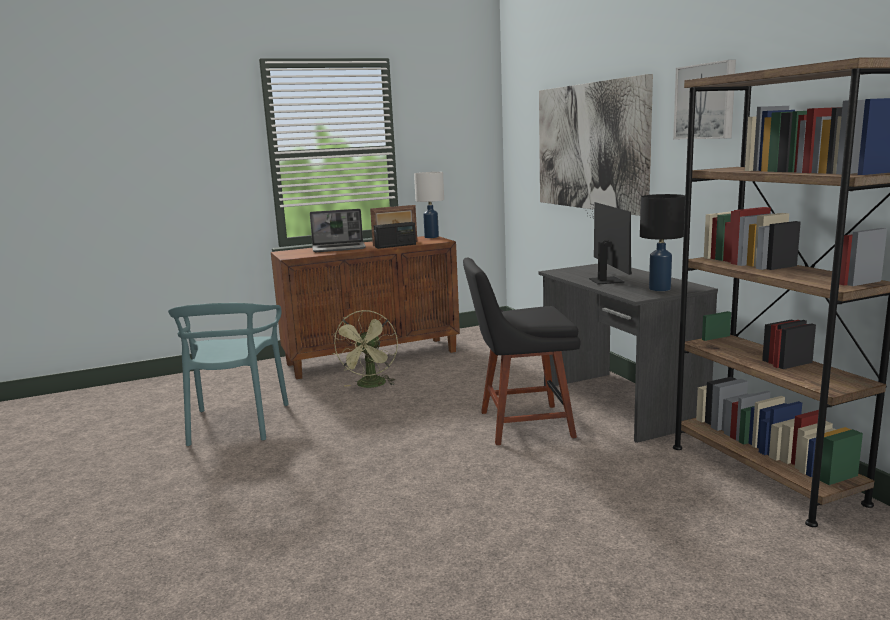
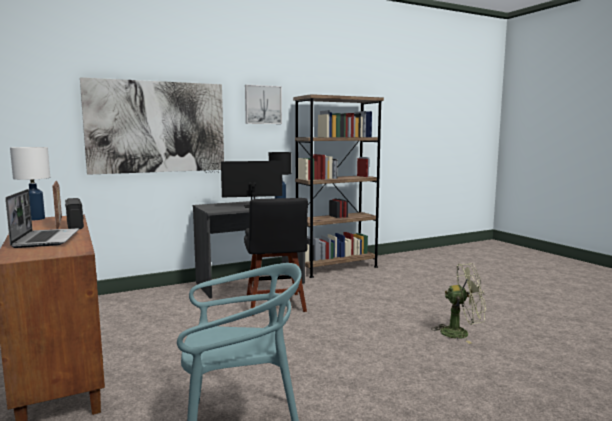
camera: 95 degrees left, 5 degrees down
green fan [332,310,398,388] -> green fan moved to [431,263,486,344]

